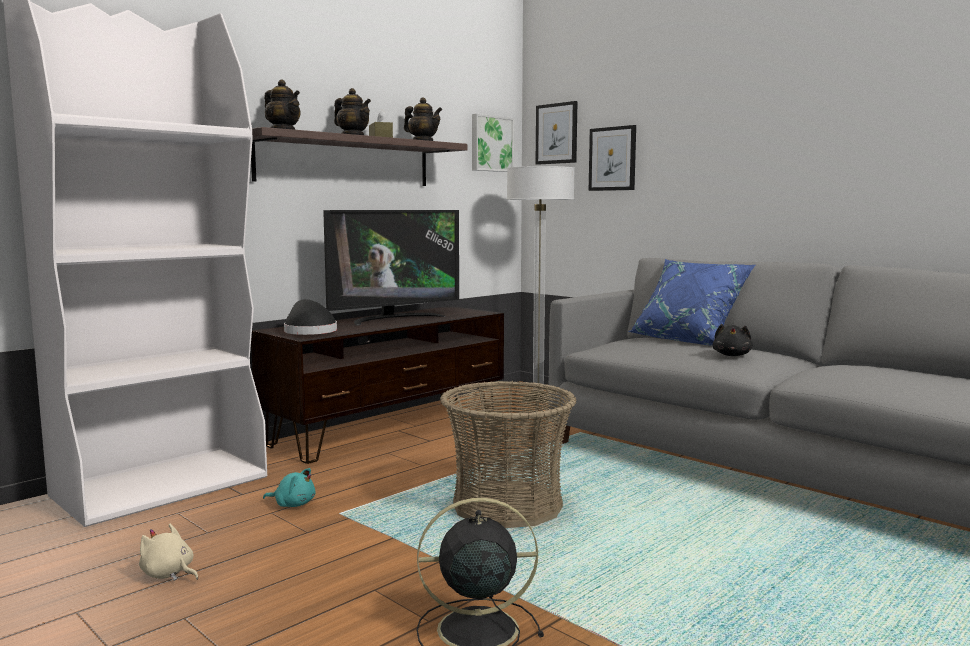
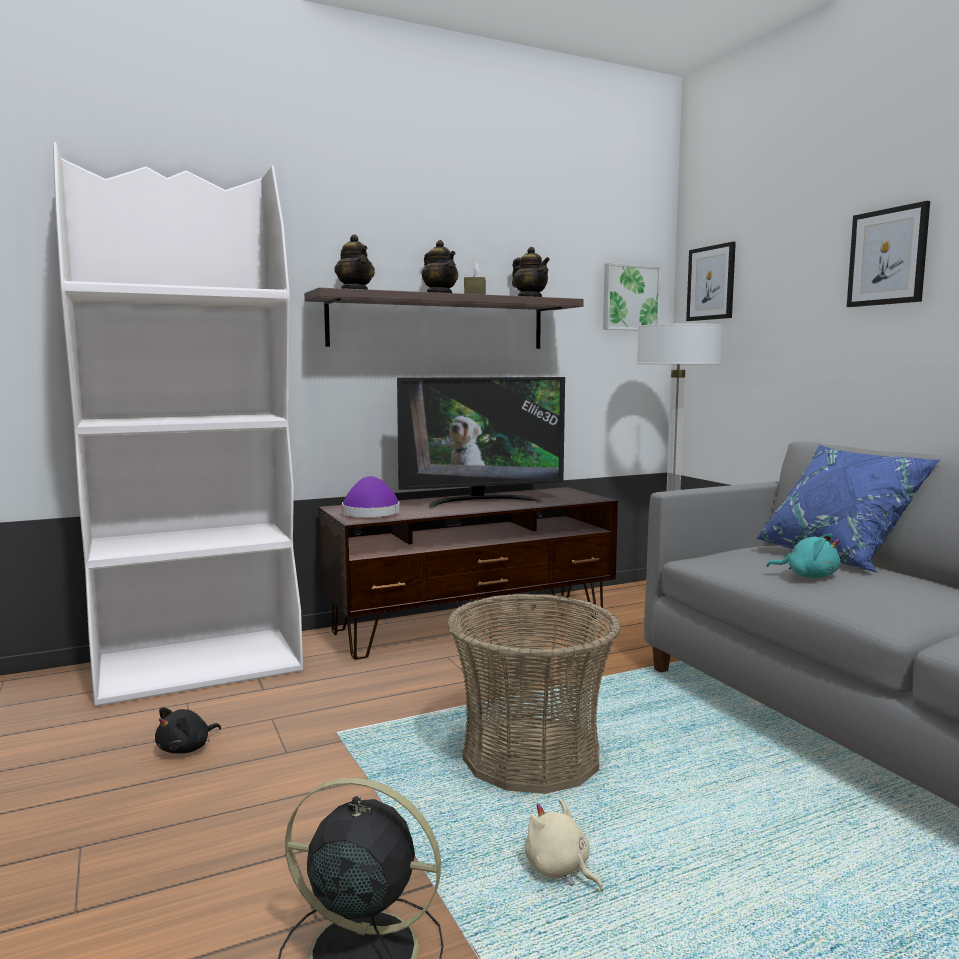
camera: 20 degrees right, 0 degrees up
beige plush toy [139,524,198,581] -> beige plush toy moved to [525,799,603,892]
turquoise plush toy [263,468,315,507] -> turquoise plush toy moved to [767,534,840,578]
black hat [284,299,337,335] -> purple hat [342,476,400,517]
picture [589,125,636,191] -> picture moved to [847,201,930,307]
black plush toy [712,324,753,356] -> black plush toy moved to [155,707,221,754]

